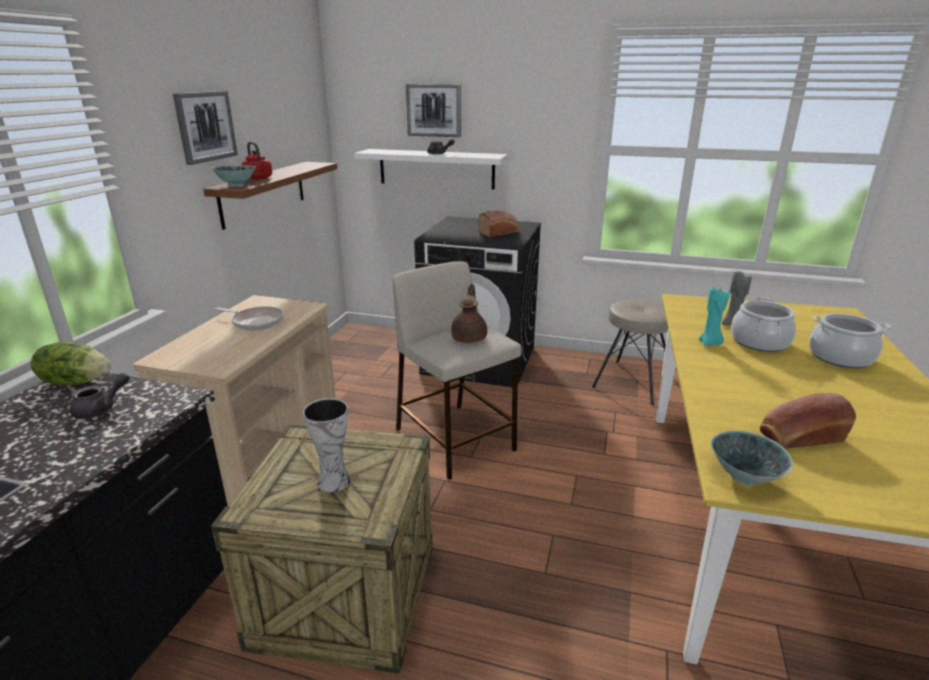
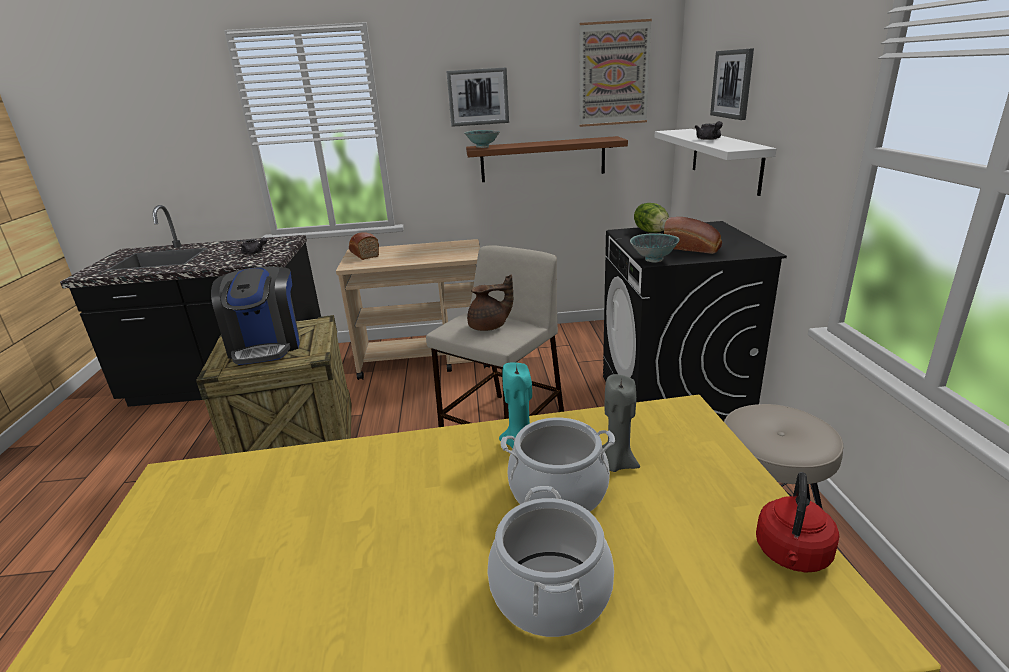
camera: 70 degrees right, 0 degrees up
lettuce [31,341,111,385] -> lettuce moved to [634,203,669,233]
frying pan [215,306,284,331] -> none
red kettle [242,142,272,180] -> red kettle moved to [756,472,839,572]
vase [303,398,351,492] -> coffee machine [211,267,300,365]
bowl [711,430,793,486] -> bowl moved to [630,233,680,263]
bread [760,393,856,449] -> bread moved to [349,232,379,260]
none -> picture [579,19,652,127]

